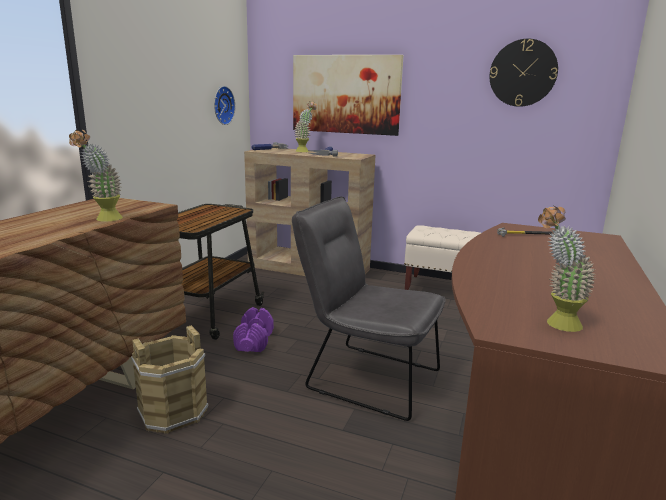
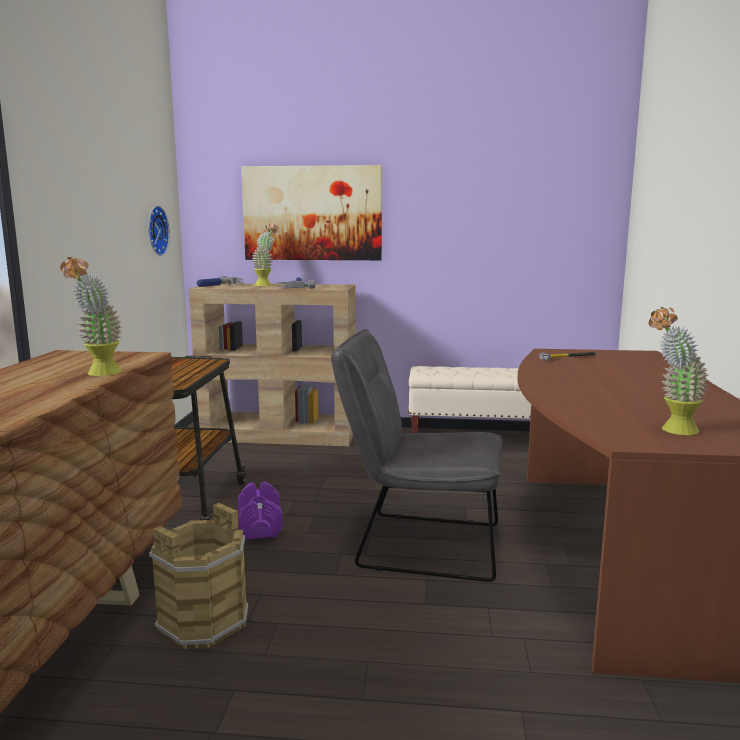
camera: 15 degrees left, 5 degrees down
wall clock [490,39,558,107] -> none

